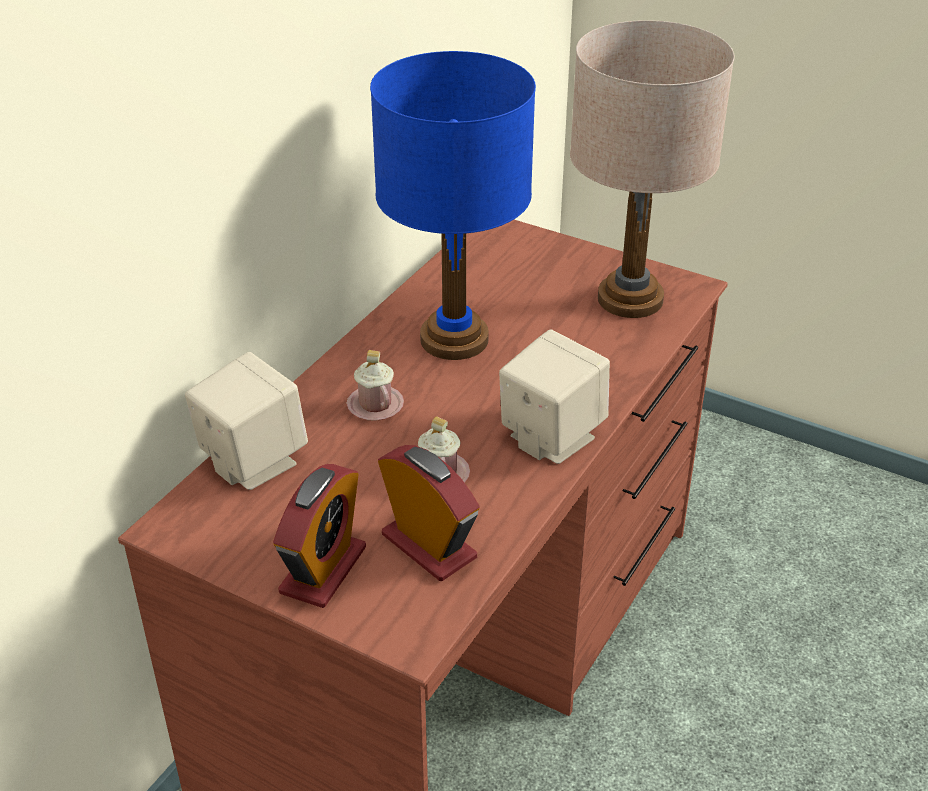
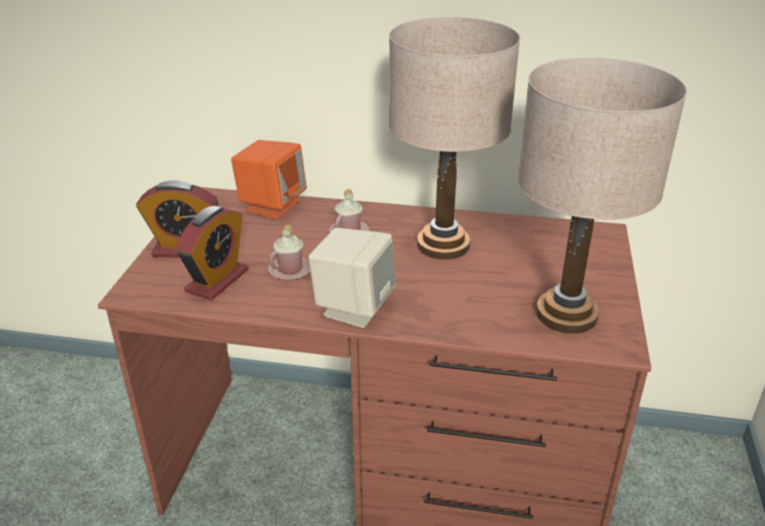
camera: 70 degrees right, 5 degrees down
beige speaker [185,352,308,490] -> orange speaker [231,140,307,220]
blue table lamp [370,51,536,360] -> beige table lamp [389,17,520,260]

